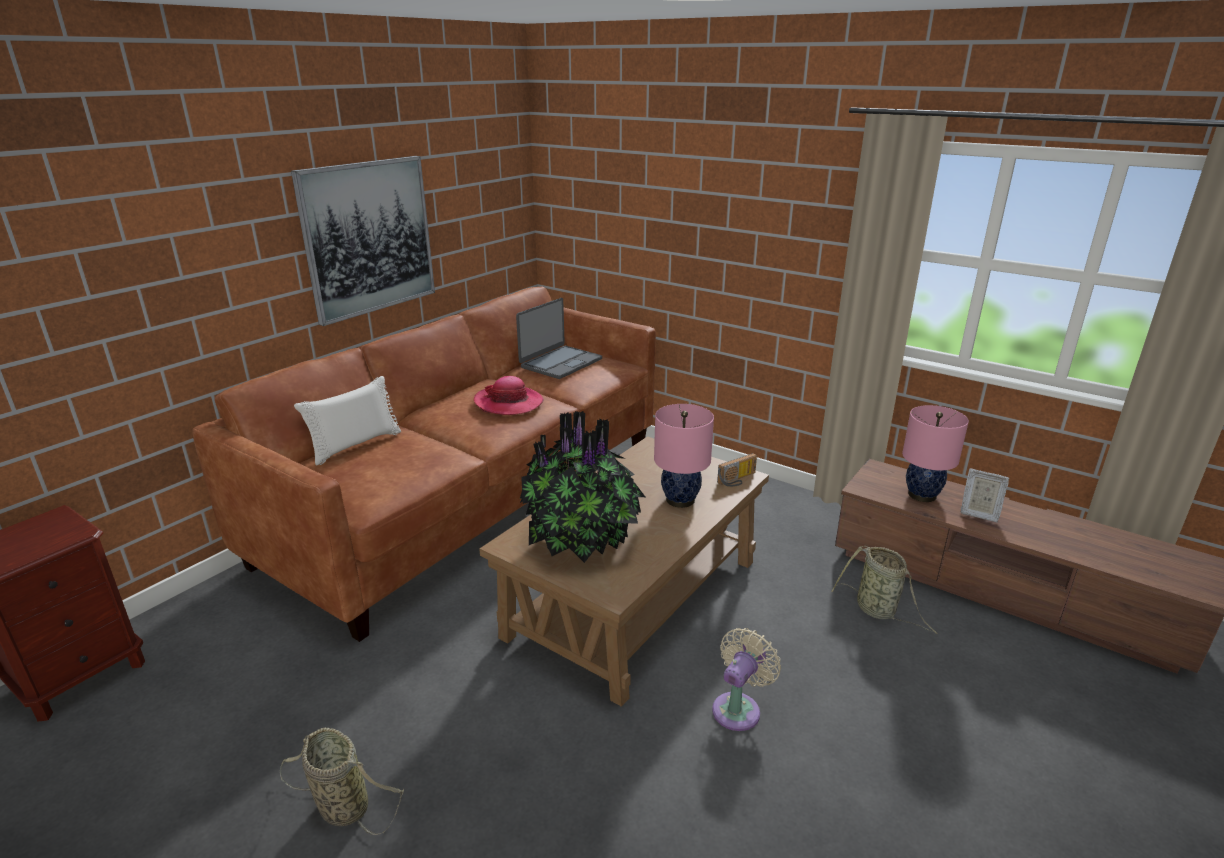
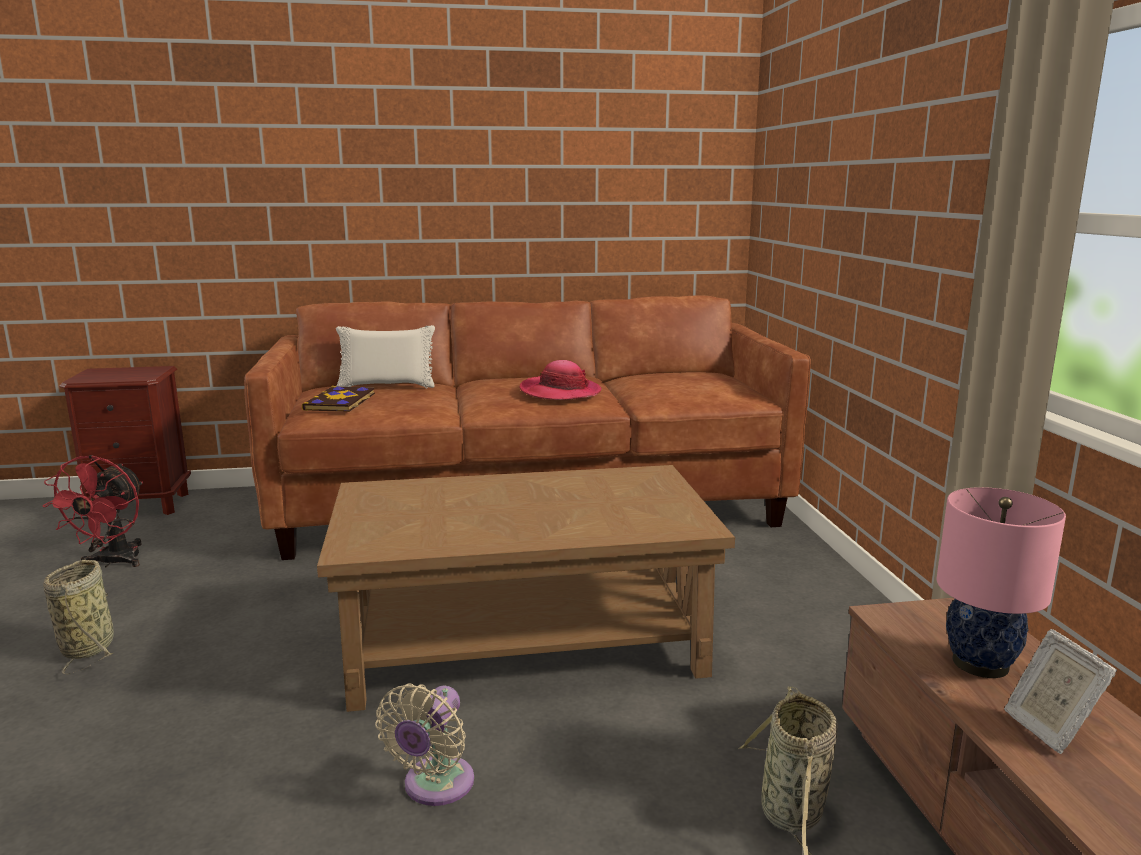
camera: 45 degrees right, 10 degrees down
picture [291,156,435,326] -> none
laptop [516,298,602,379] -> none
potted plant [520,411,645,563] -> none
pink table lamp [654,404,714,508] -> none
beige fan [712,628,781,731] -> beige fan turned 120 degrees clockwise [375,684,474,806]
radio [717,453,757,487] -> none
none -> red fan [43,455,143,567]
none -> book [302,386,375,412]

